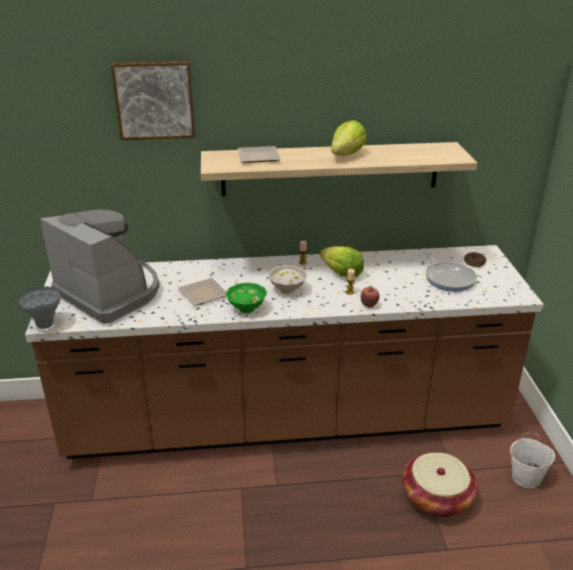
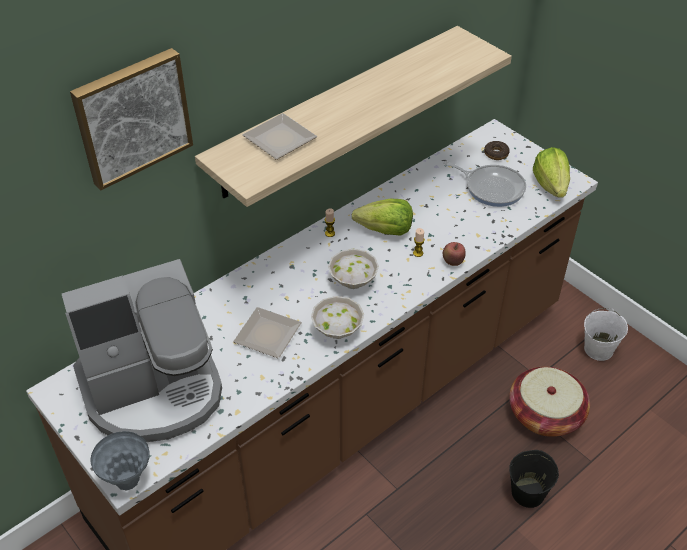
camera: 35 degrees left, 15 degrees up
coffee machine [40,209,160,323] -> coffee machine turned 150 degrees clockwise [62,259,222,442]
green bowl [226,282,267,314] -> white bowl [311,296,364,339]
lettuce [331,120,367,156] -> lettuce moved to [533,147,570,198]
none -> black bucket [509,450,559,508]

